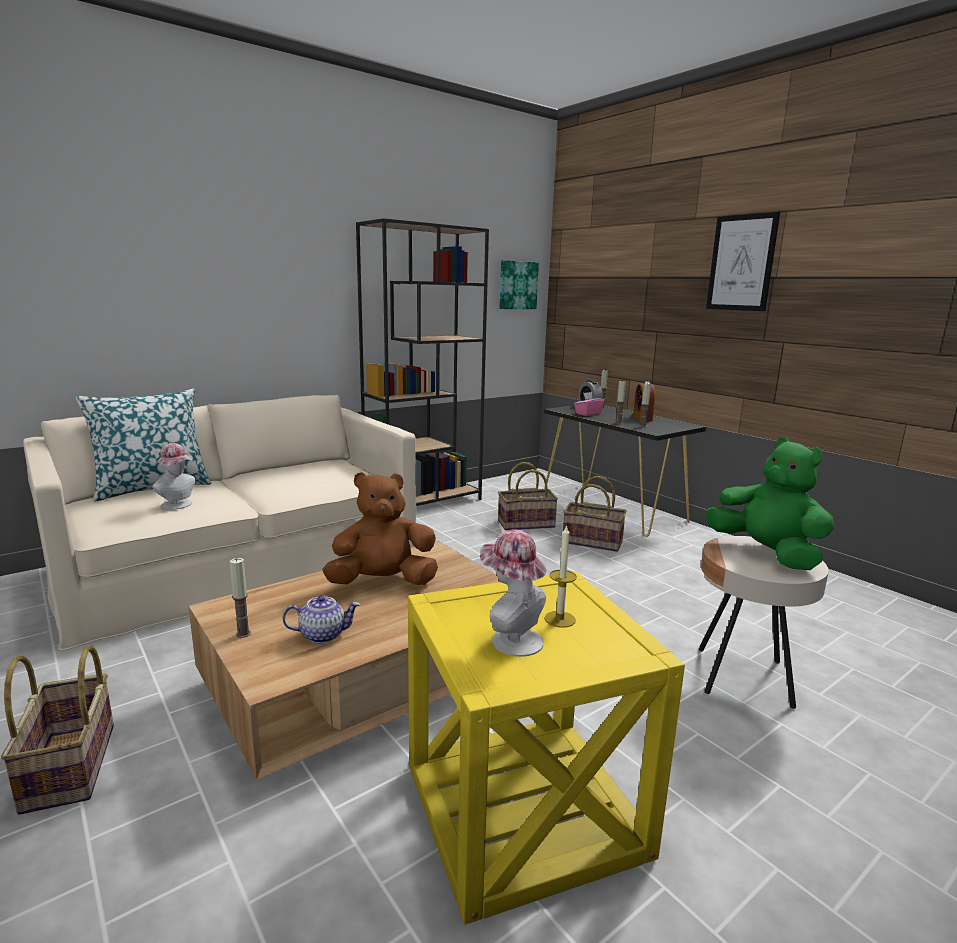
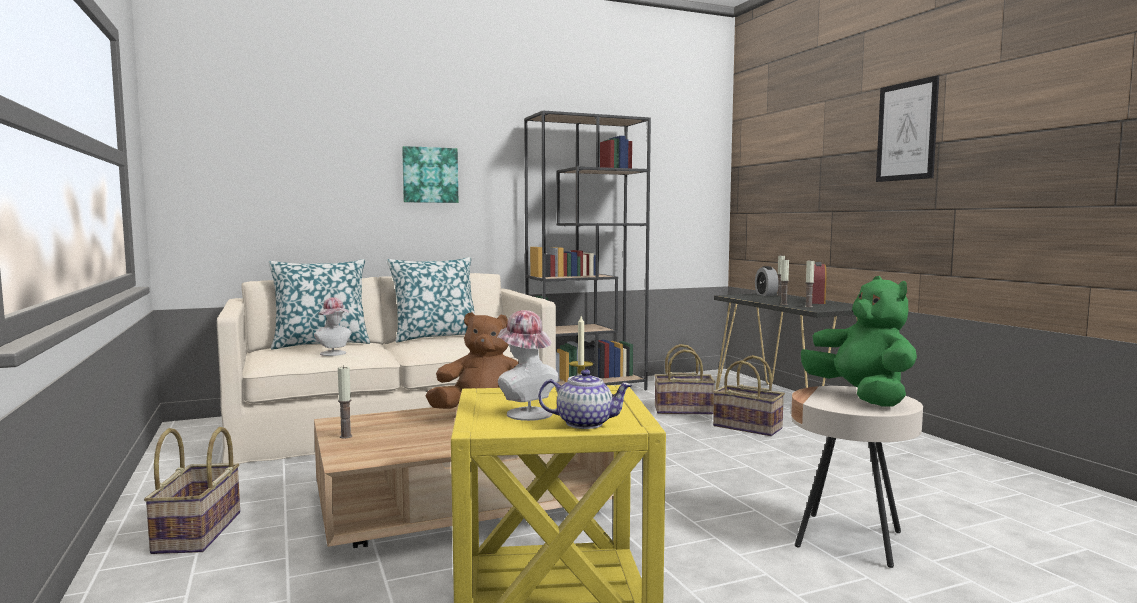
camera: 15 degrees right, 10 degrees down
teapot [282,595,360,643] -> teapot moved to [538,369,632,429]
picture [499,260,539,309] -> picture moved to [402,146,458,203]
pink tissue box [574,392,604,416] -> none
none -> pillow [387,257,475,342]

